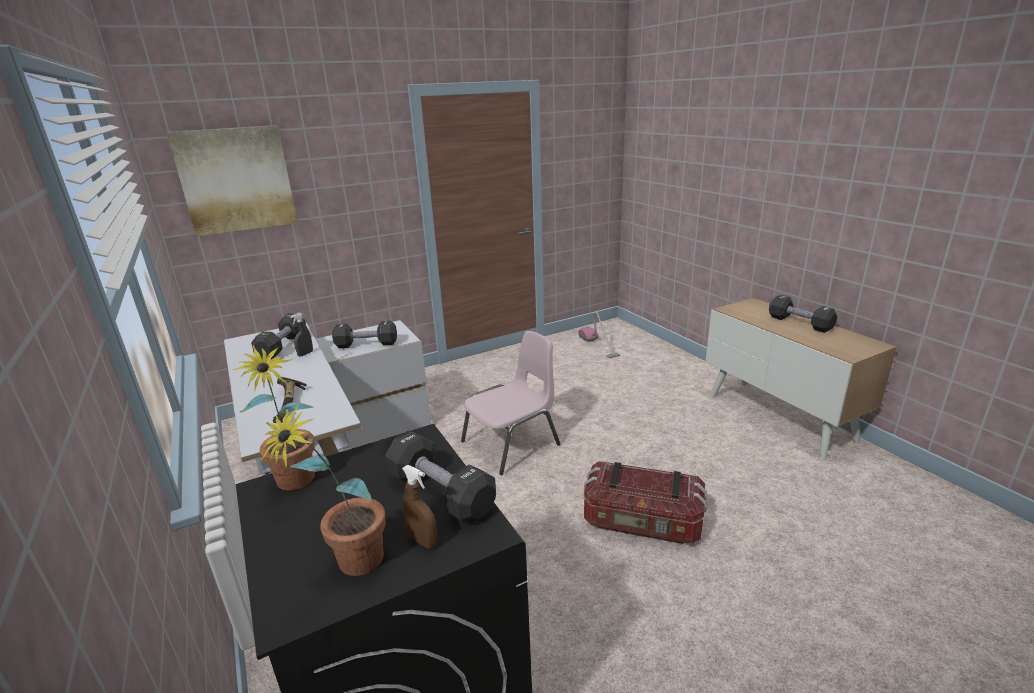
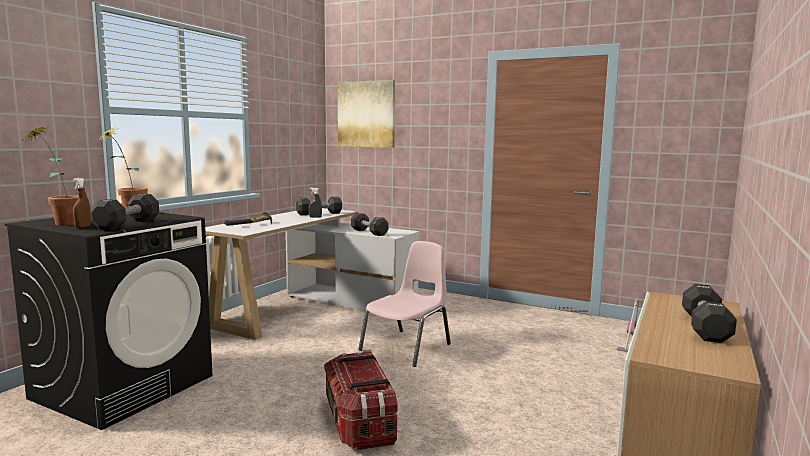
camera: 55 degrees right, 15 degrees down
pink chair [461,331,560,475] -> pink chair turned 75 degrees counterclockwise [358,241,451,367]

